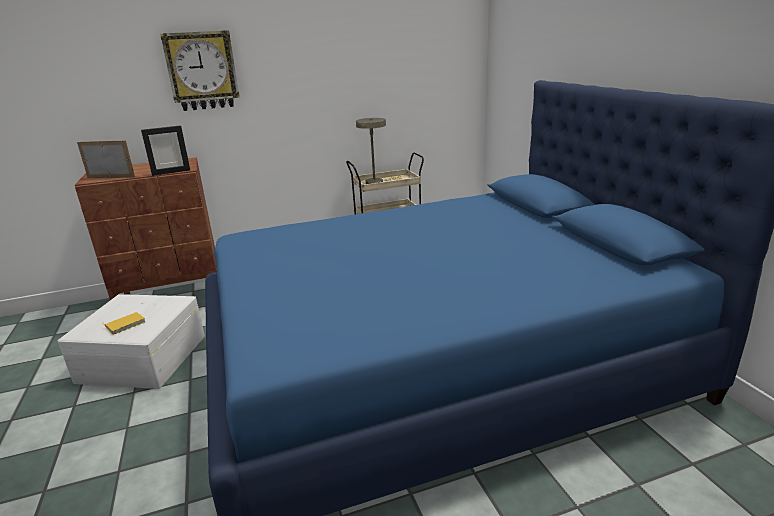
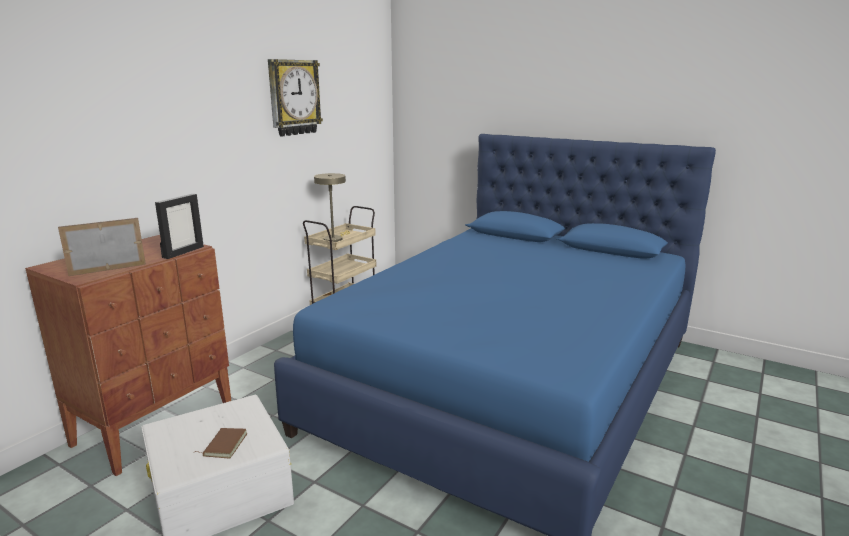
camera: 40 degrees left, 5 degrees down
yellow book [103,312,145,335] -> brown book [195,428,247,458]
wall clock [160,31,239,111] -> wall clock moved to [268,59,323,136]

